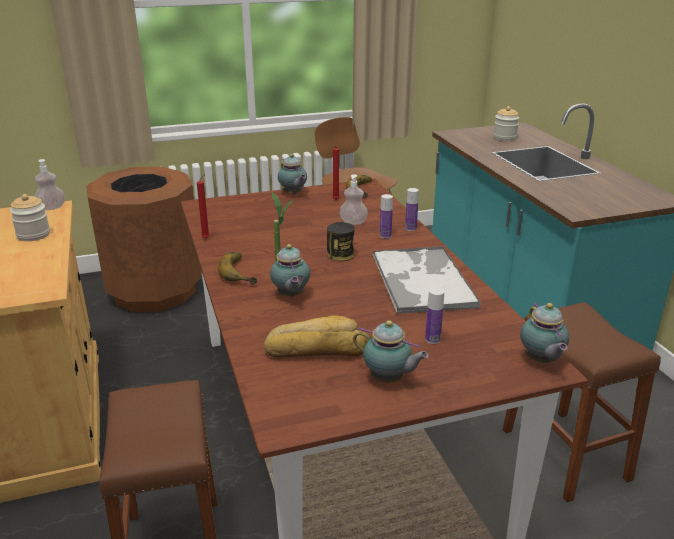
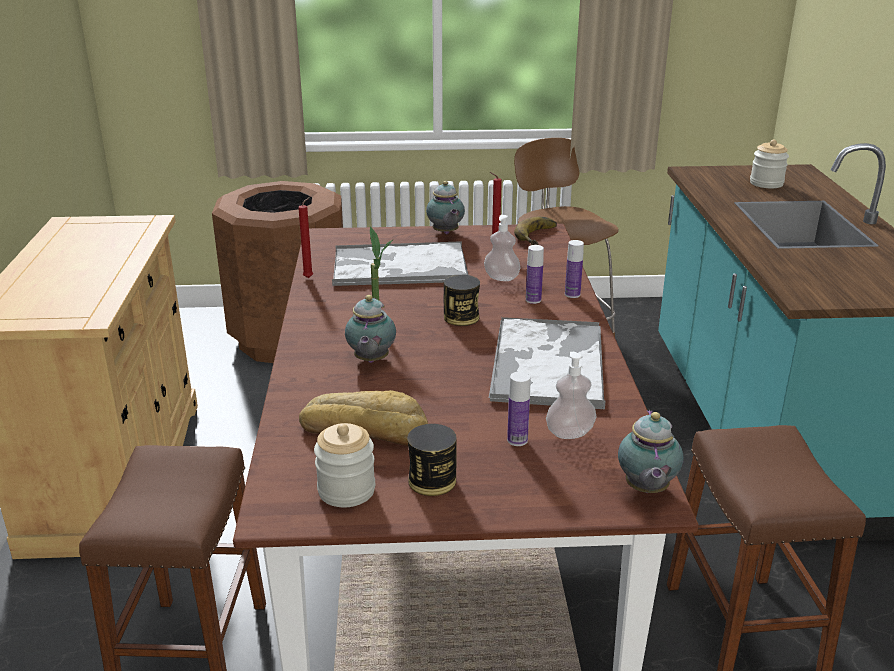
camera: 15 degrees right, 0 degrees up
jar [10,194,50,241] -> jar moved to [314,423,375,507]
soap dispenser [35,159,65,210] -> soap dispenser moved to [546,352,597,439]
banana [218,252,258,284] -> none
teapot [353,320,429,382] -> can [407,424,457,496]
none -> tray [332,241,469,286]

